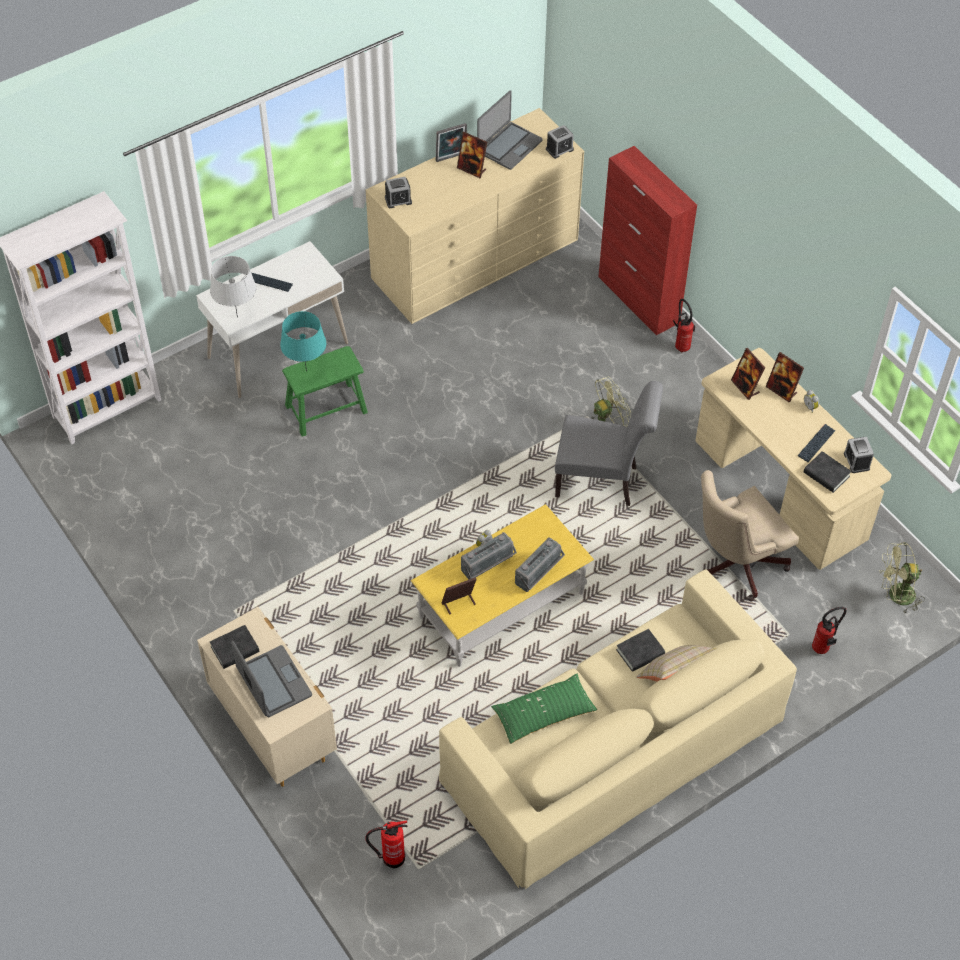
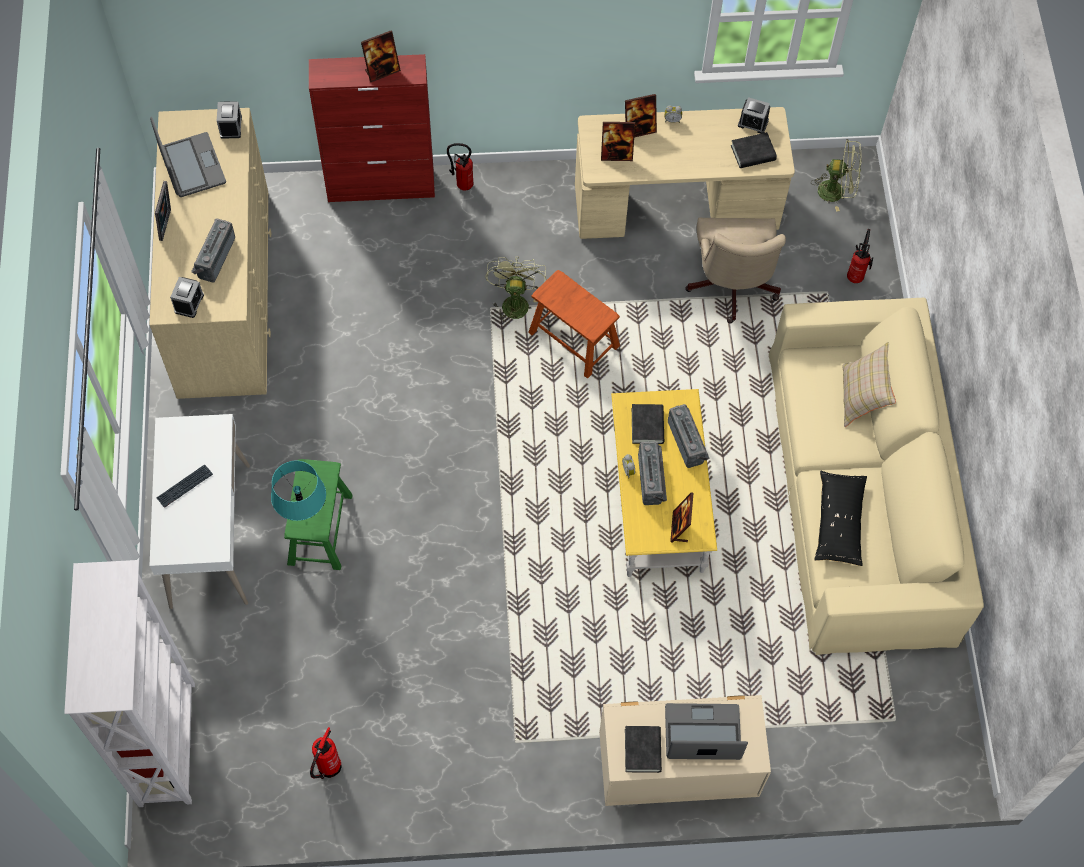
camera: 60 degrees left, 10 degrees up
grey table lamp [210,256,256,318] -> none
fire extinguisher [365,821,408,868] -> fire extinguisher moved to [310,727,342,779]
picture frame [457,132,487,178] -> picture frame moved to [361,30,401,82]
green pillow [491,673,597,744] -> black pillow [814,471,867,566]
grey chair [555,381,663,506] -> brown stool [529,270,620,378]
black book [616,629,665,672] -> black book moved to [632,404,664,444]
keyboard [798,424,836,462] -> none
green fan [879,542,925,613] -> green fan turned 105 degrees counterclockwise [811,139,862,212]
none -> radio [191,219,235,282]

